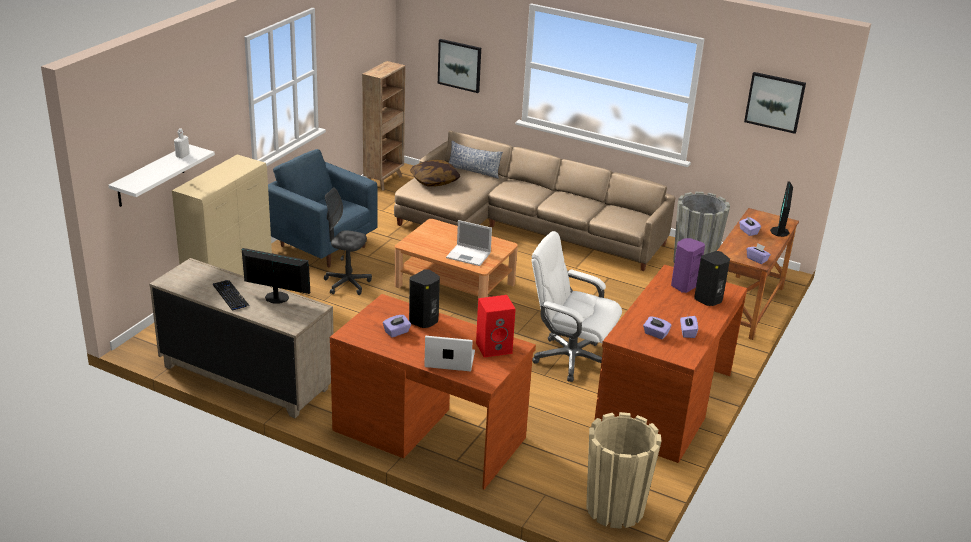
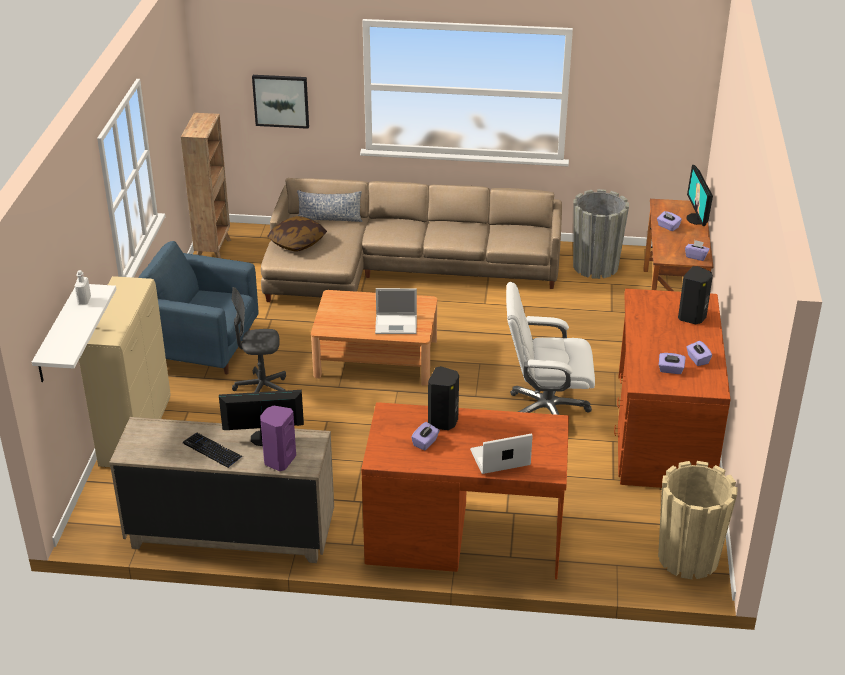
camera: 20 degrees left, 5 degrees up
red speaker [476,295,516,358] -> none
purple speaker [671,238,705,293] -> purple speaker moved to [260,406,296,471]
picture [744,72,806,134] -> none

